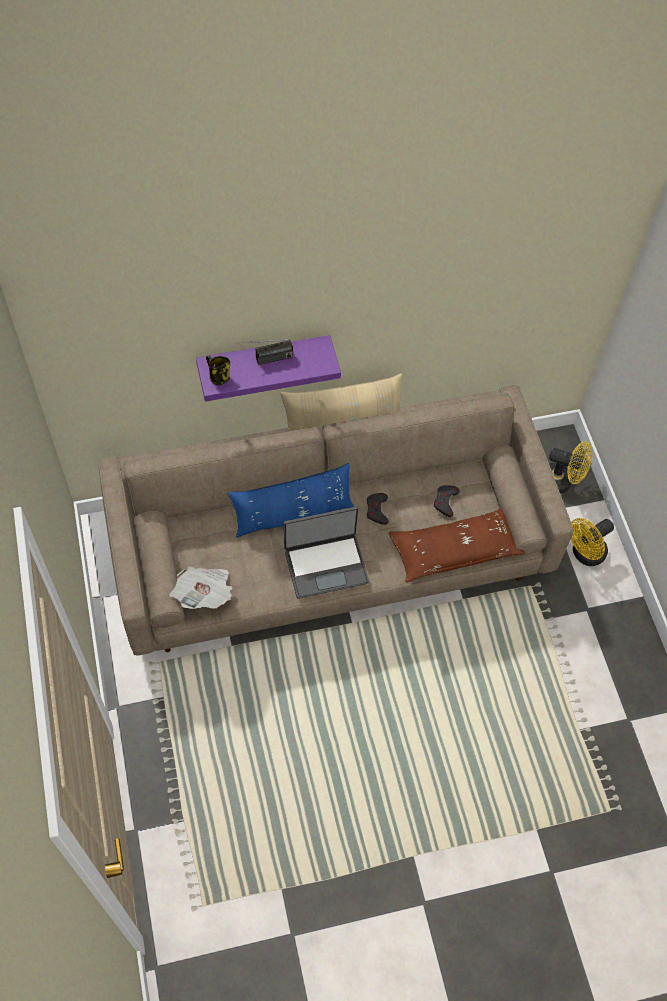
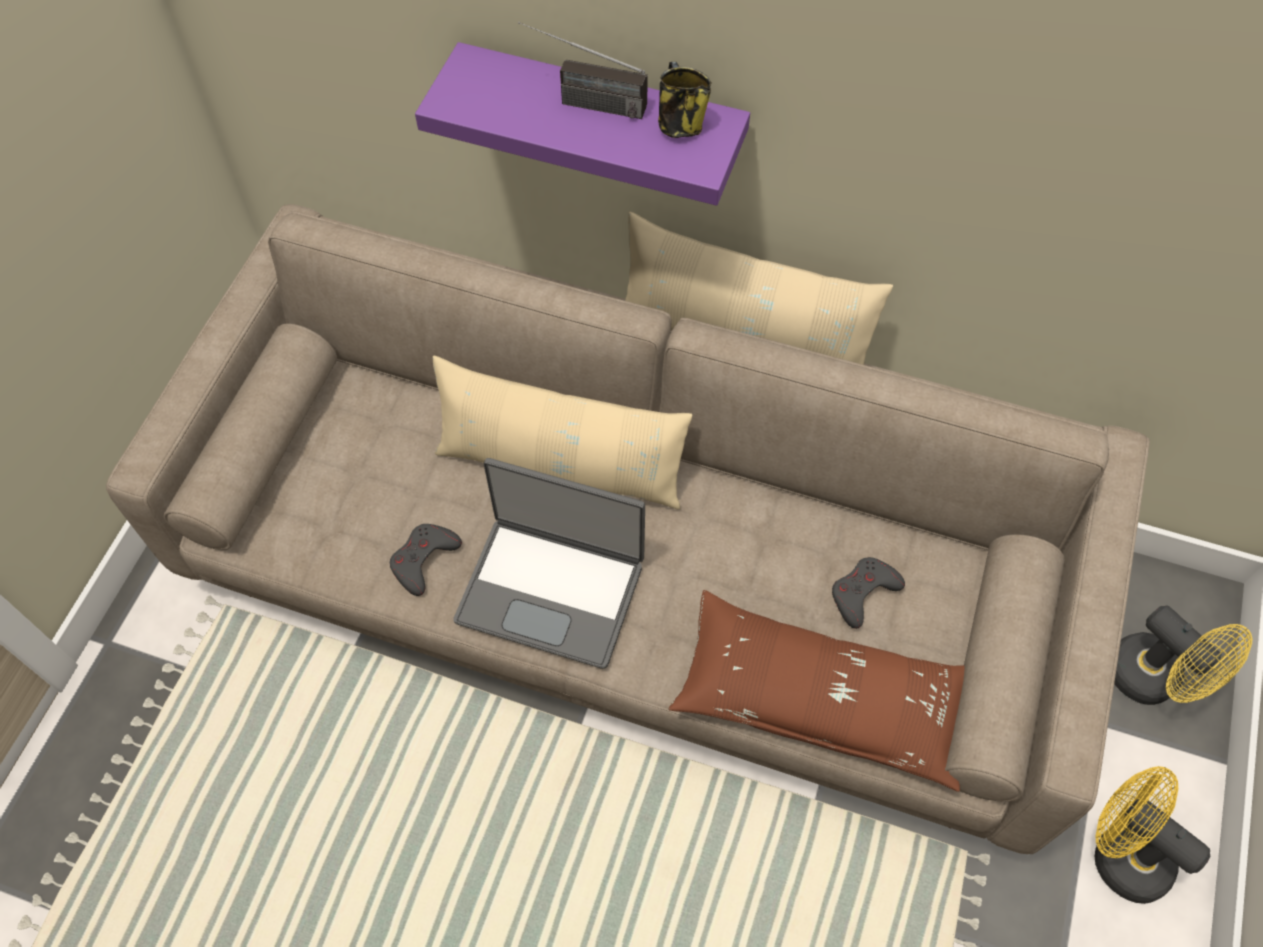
camera: 35 degrees right, 0 degrees up
newspaper [169,566,232,609] -> none
mug [206,355,230,385] -> mug moved to [658,61,712,138]
blue pillow [228,463,354,538] -> beige pillow [433,356,692,510]
grey game controller [367,493,389,525] -> grey game controller moved to [390,524,462,596]
yellow fan [571,518,614,566] -> yellow fan turned 45 degrees clockwise [1095,766,1210,904]

